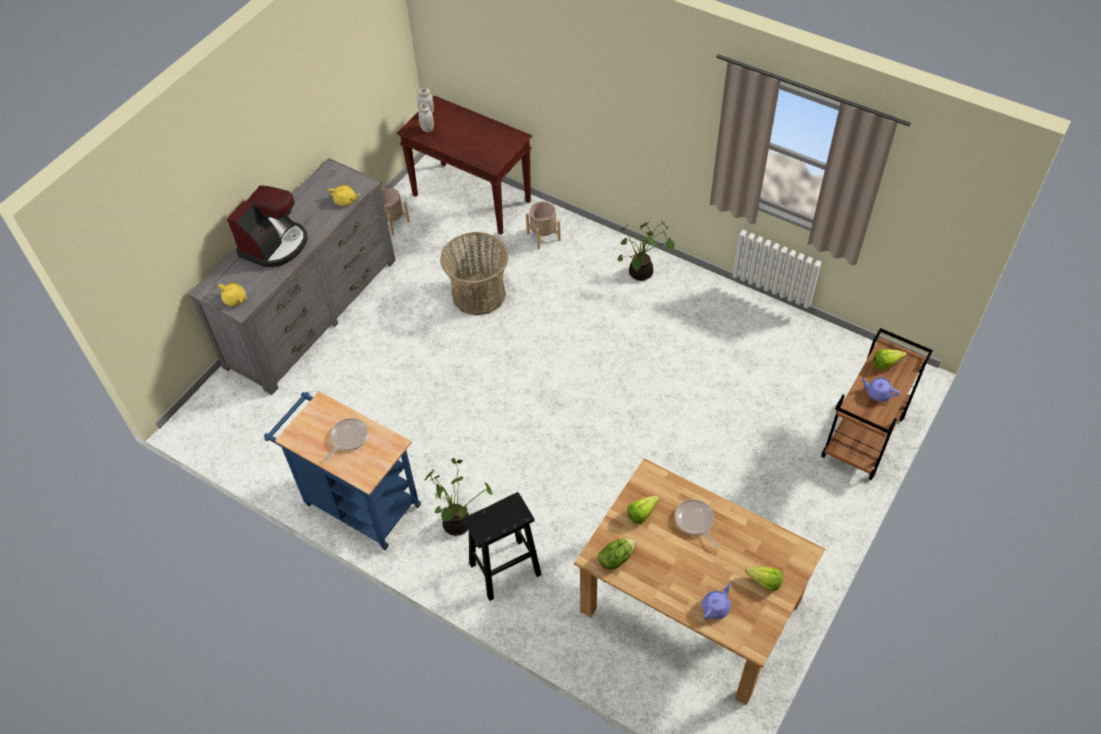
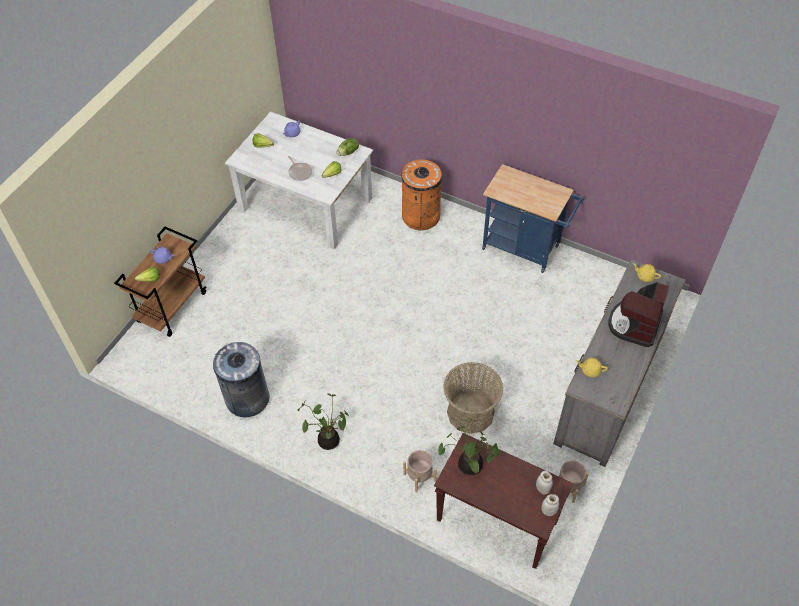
camera: 175 degrees right, 0 degrees up
frying pan [324,418,368,461] -> none
potted plant [424,458,493,536] -> potted plant moved to [438,418,500,476]
black stool [463,492,542,601] -> orange trash can [401,160,442,230]
brown dining table [574,459,825,705] -> white dining table [225,111,373,250]
none -> grey trash can [213,342,269,417]

